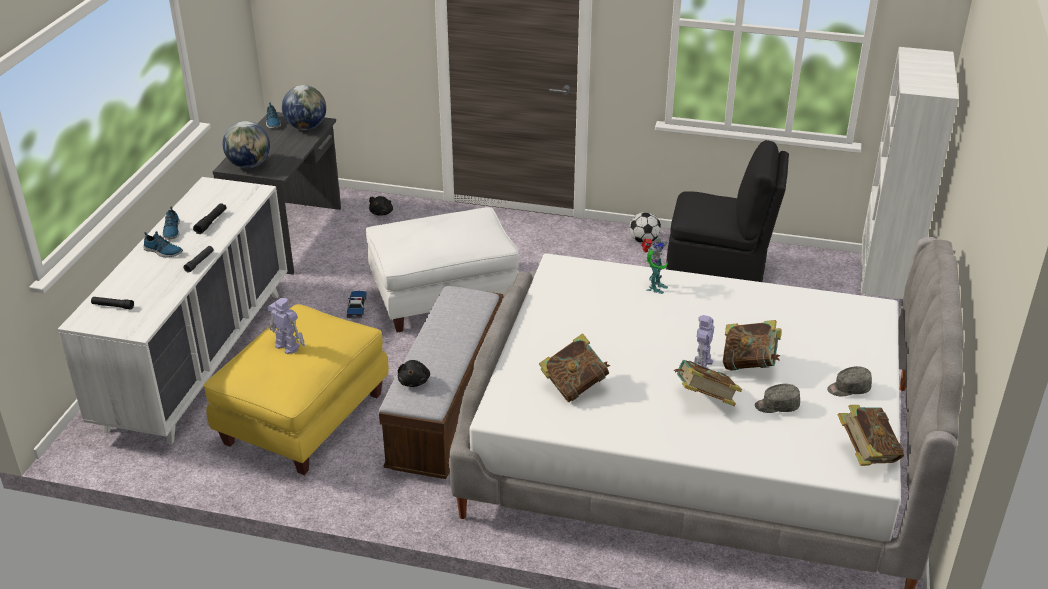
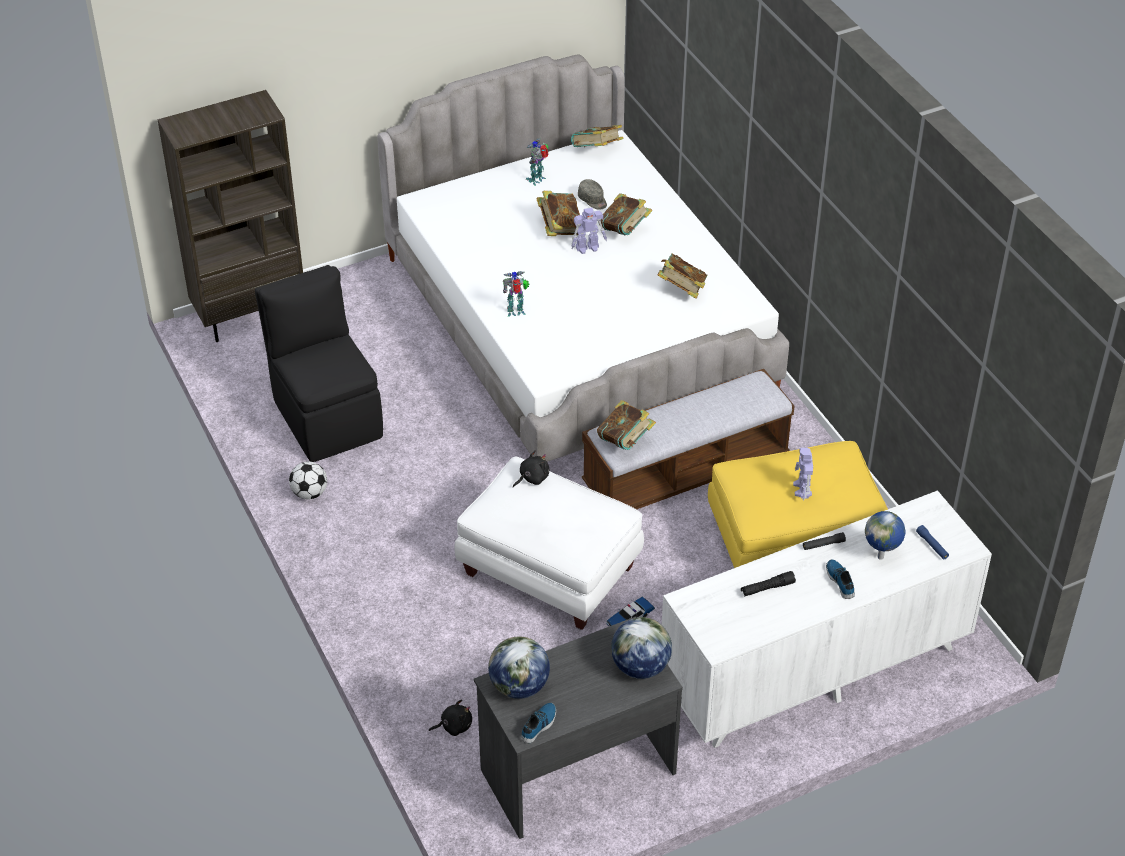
camera: 130 degrees left, 10 degrees up
black flashlight [91,297,134,309] -> blue flashlight [916,525,949,559]
shoe [162,207,180,240] -> none
black plush toy [398,360,430,387] -> black plush toy moved to [513,450,549,487]
grey cap [827,366,872,396] -> toy robot [526,138,549,186]
white bookcase [861,47,959,299] -> brown bookcase [157,90,303,342]
none -> book [597,400,656,450]
none -> globe [865,511,906,560]

